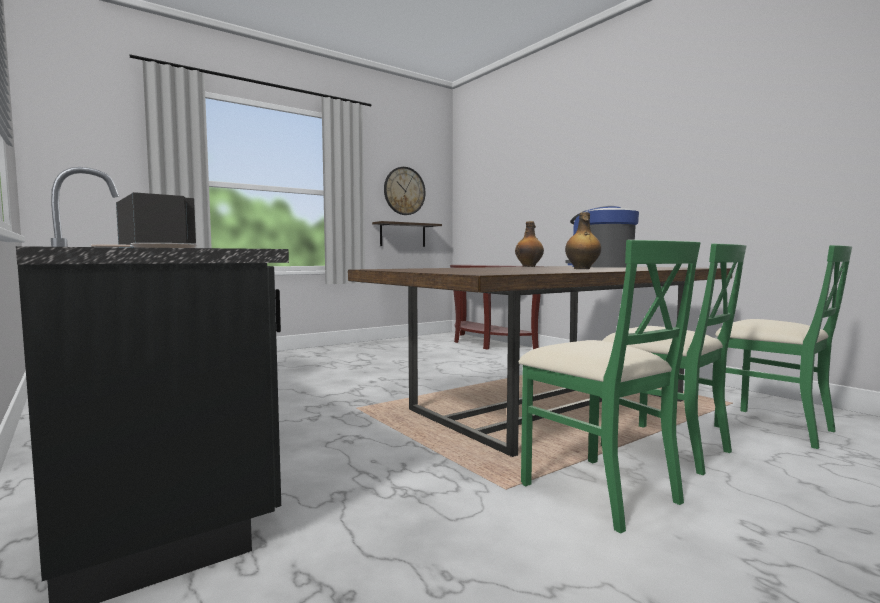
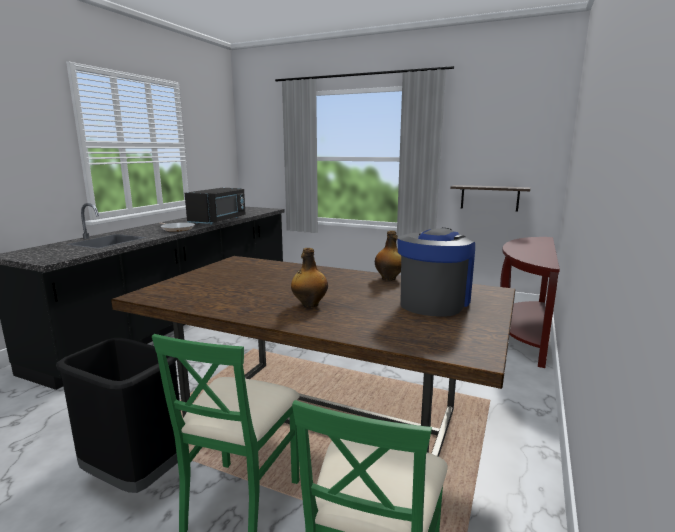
camera: 60 degrees right, 10 degrees up
wall clock [384,167,425,215] -> none
green chair [519,240,701,533] -> black trash can [56,338,181,493]

